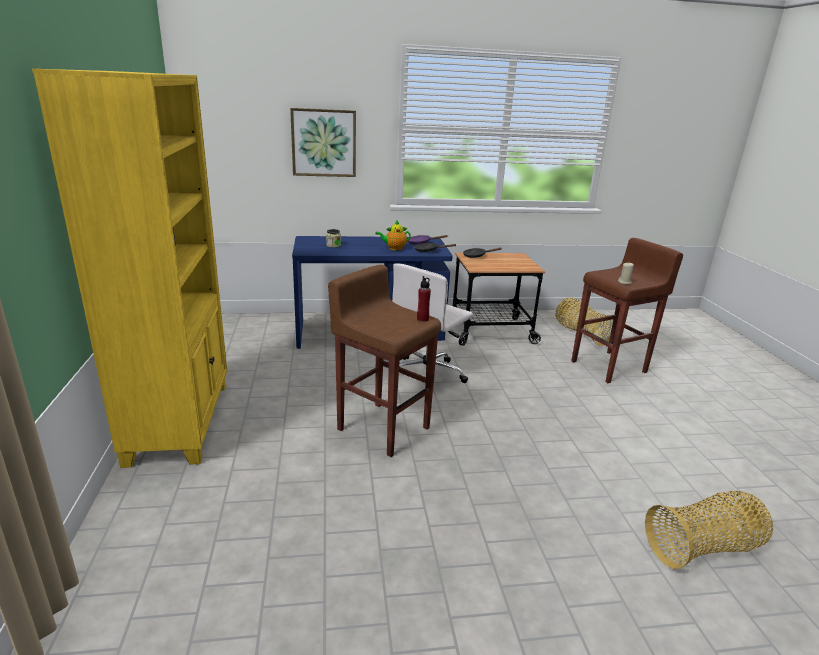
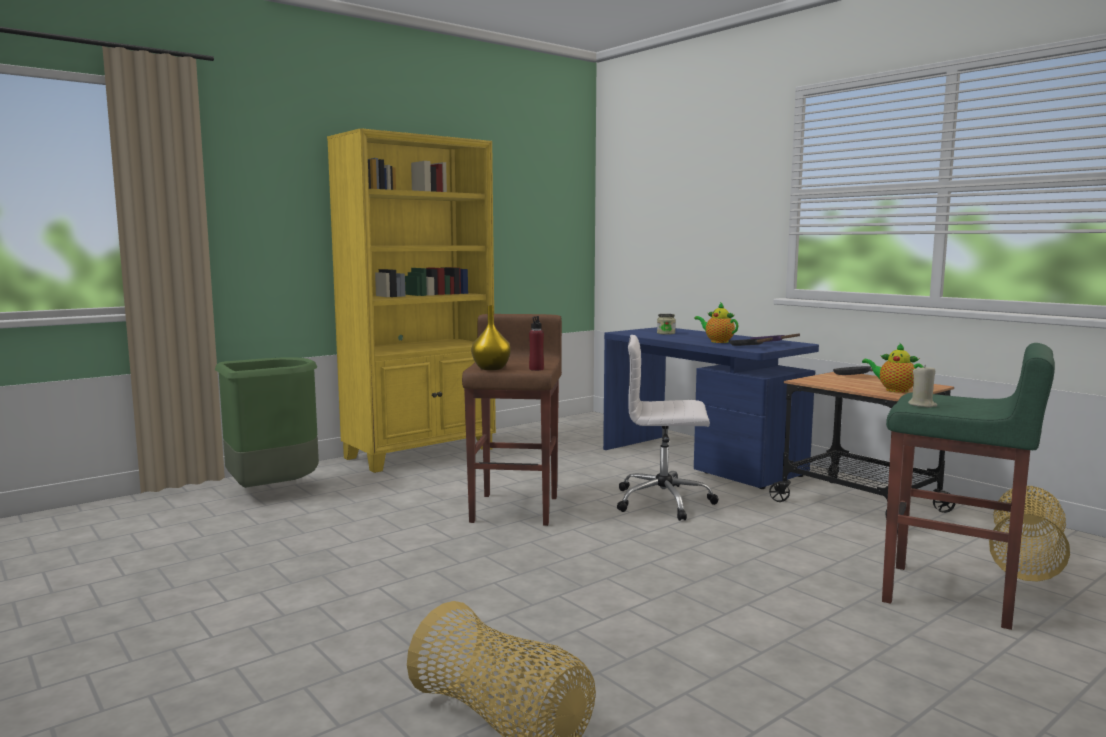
camera: 60 degrees right, 15 degrees down
picture [290,108,356,177] -> none
brown stool [571,238,683,383] -> green stool [882,343,1055,630]
none -> green trash can [215,357,319,488]
none -> yellow vase [472,305,511,370]
none -> teapot [862,342,923,393]

